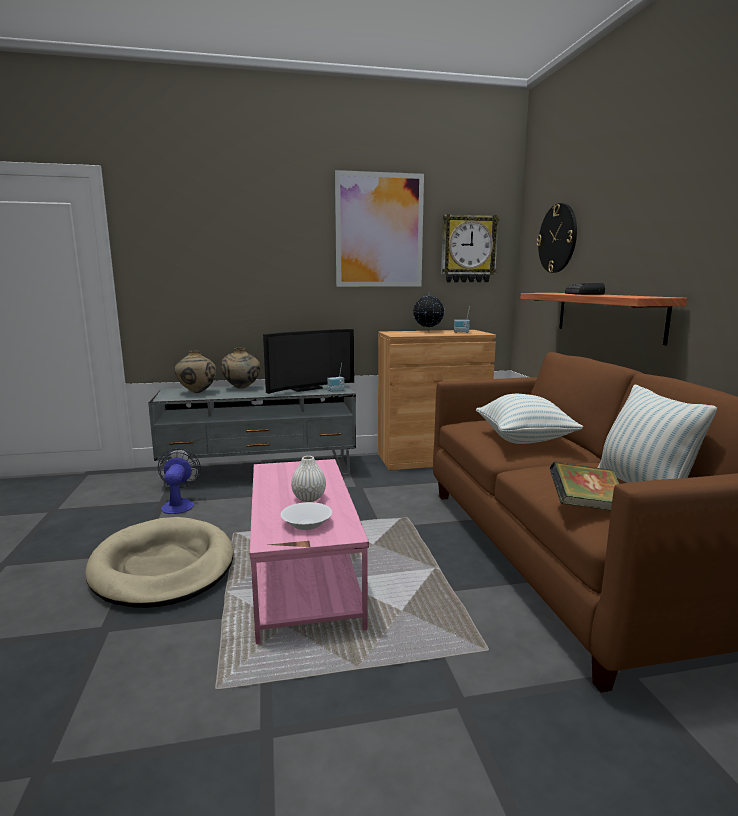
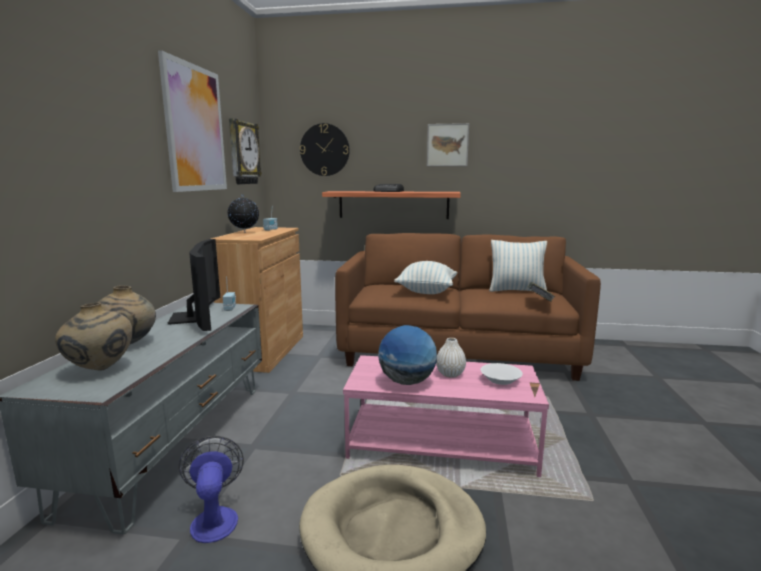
camera: 70 degrees left, 0 degrees up
fan [158,448,201,514] -> fan turned 60 degrees clockwise [179,436,244,543]
none -> globe [378,325,437,385]
none -> picture [427,123,469,166]

